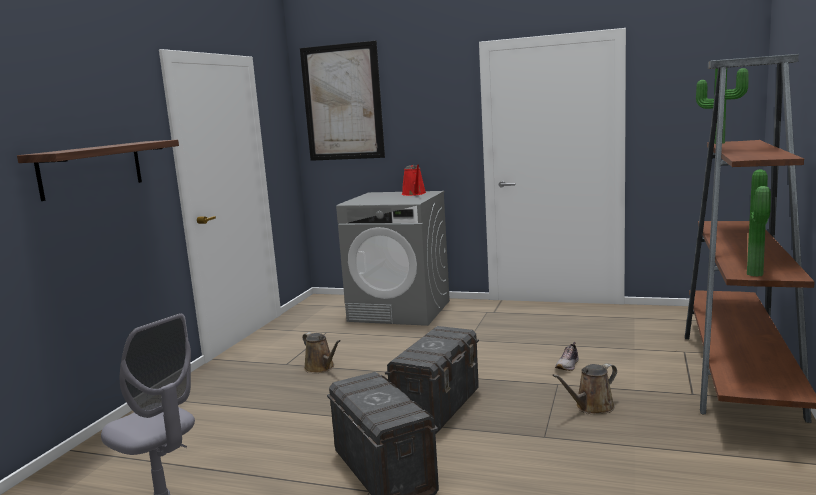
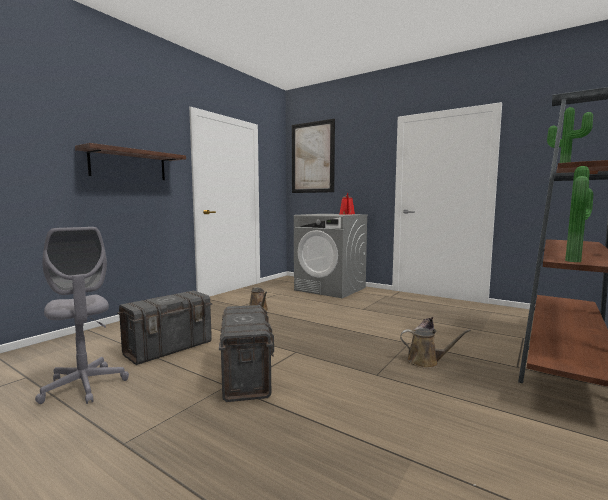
camera: 15 degrees right, 5 degrees down
grey storage box [385,326,479,434] -> grey storage box moved to [117,291,212,365]
brown watering can [552,363,617,414] -> brown watering can turned 150 degrees counterclockwise [400,328,471,368]

